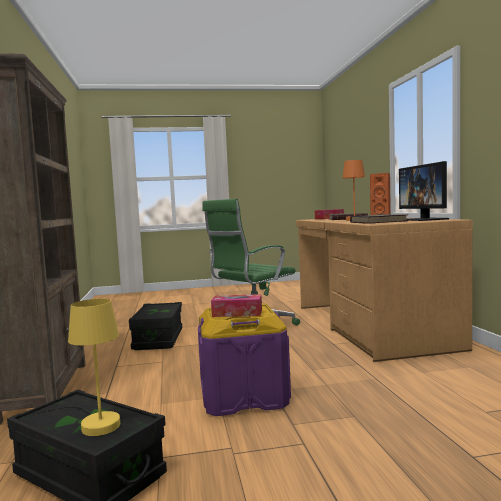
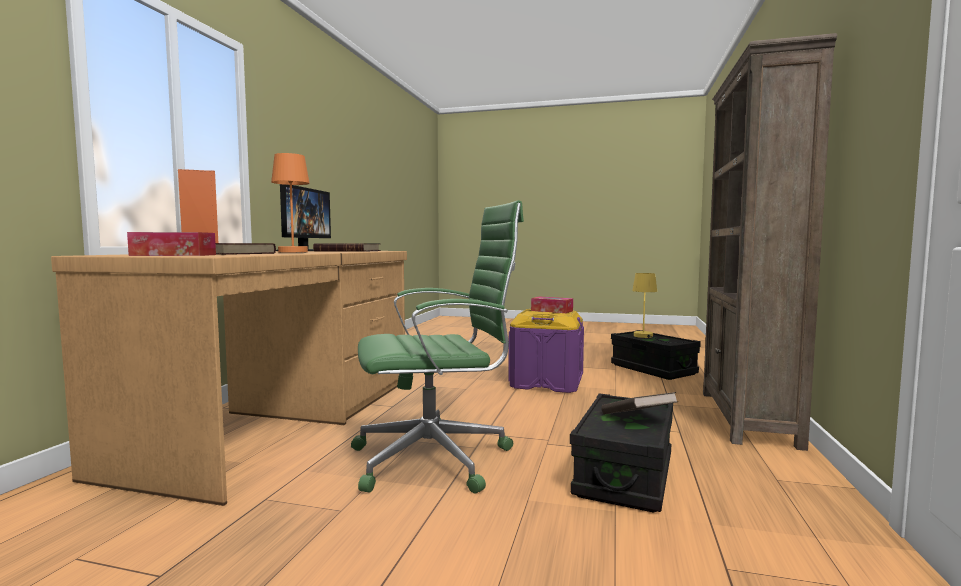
camera: 155 degrees left, 0 degrees up
none -> brown book [601,392,678,414]

